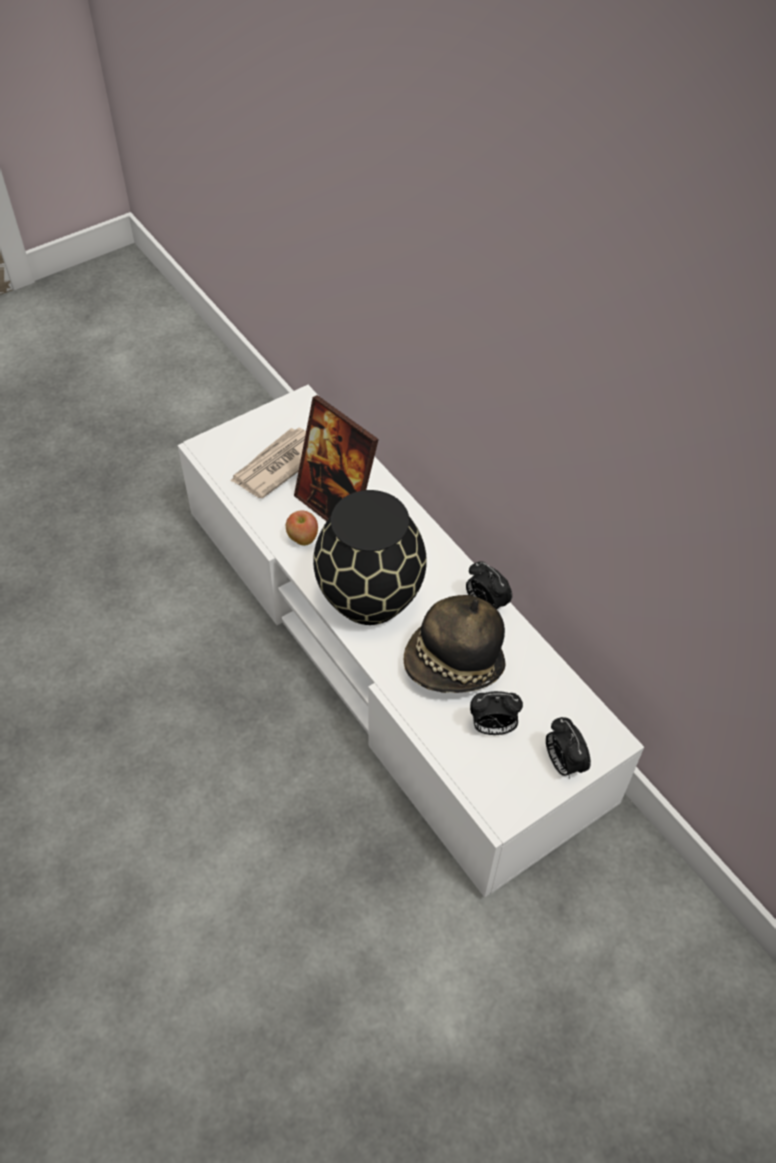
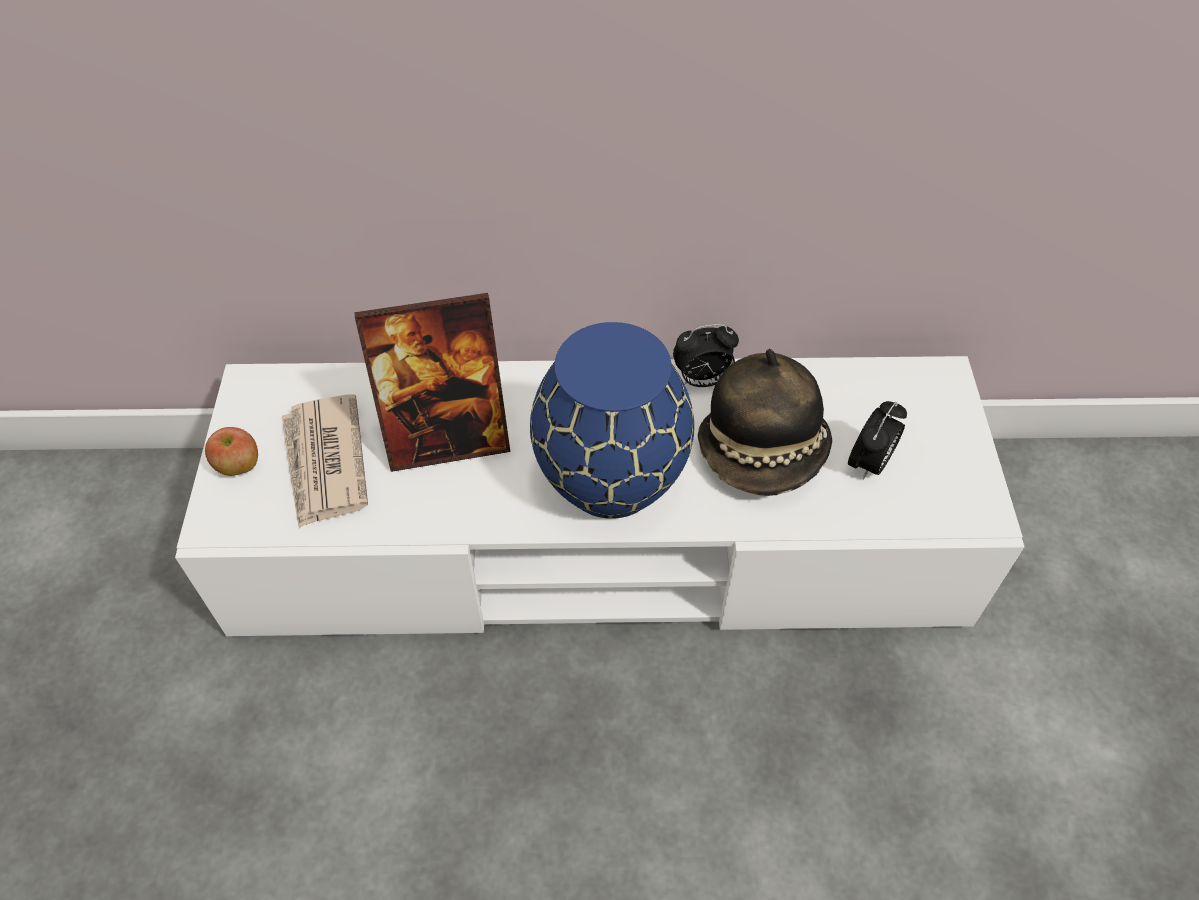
camera: 55 degrees left, 0 degrees up
apple [286,511,318,546] -> apple moved to [205,427,258,476]
black vase [313,490,427,625] -> blue vase [530,322,694,519]
alarm clock [546,717,591,779] -> none

